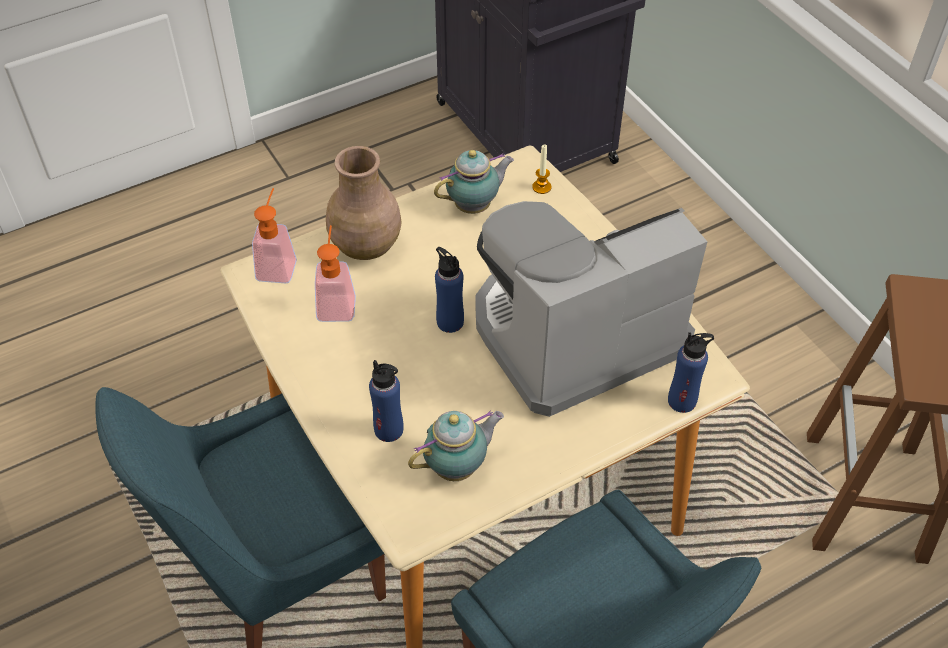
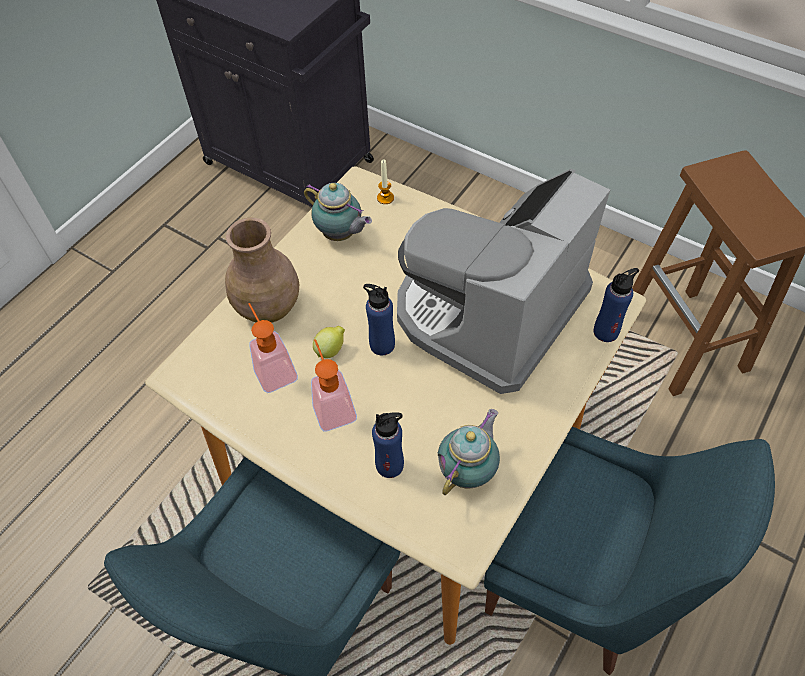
camera: 25 degrees left, 5 degrees up
soap dispenser [252,188,297,284] -> soap dispenser moved to [311,339,357,432]
teapot [434,150,514,214] -> teapot turned 90 degrees clockwise [304,183,372,241]
none -> lemon [313,326,345,358]

